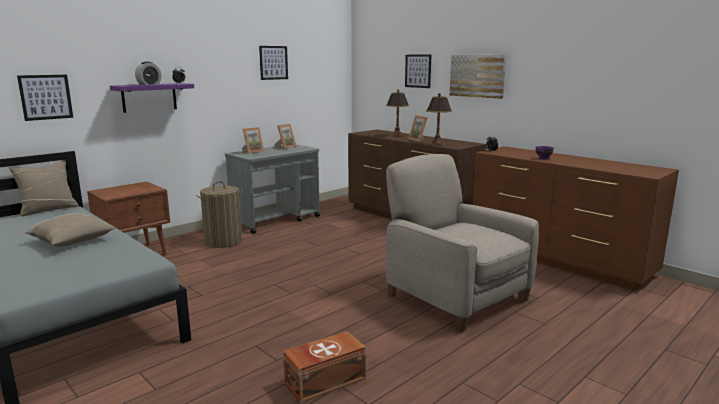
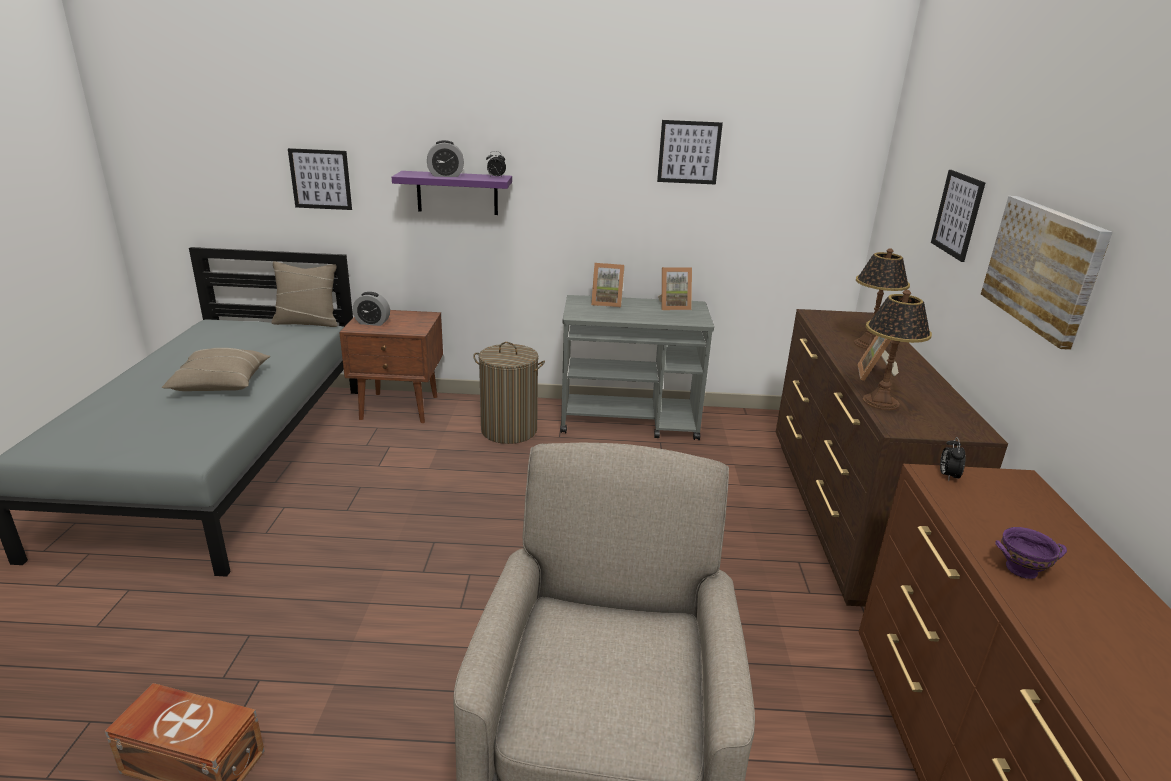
camera: 45 degrees right, 10 degrees up
none -> alarm clock [352,292,390,326]

